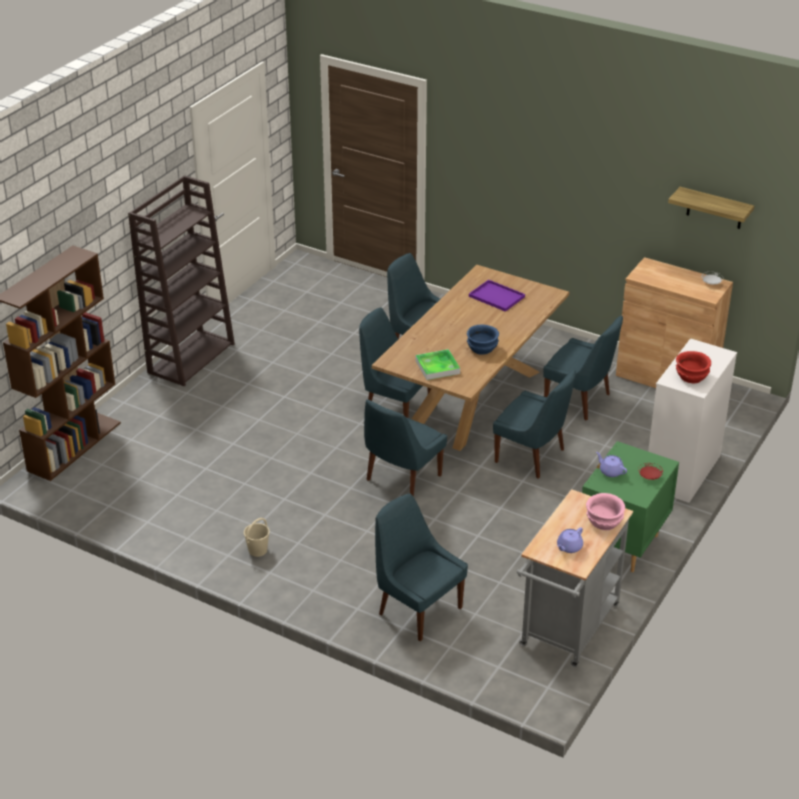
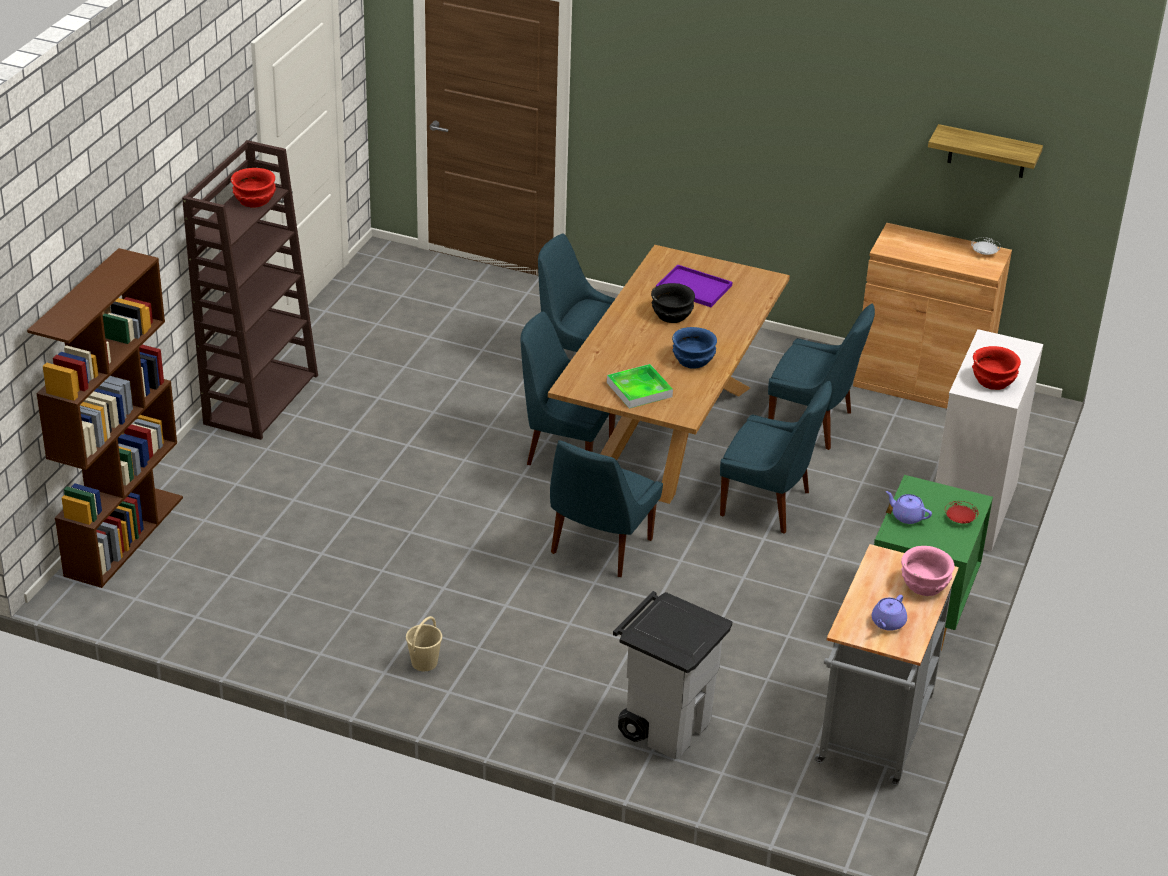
camera: 10 degrees left, 0 degrees up
blue chair [375,494,468,641] -> grey trash can [613,591,733,759]
none -> red bowl [231,168,276,208]
none -> black bowl [651,283,695,323]

